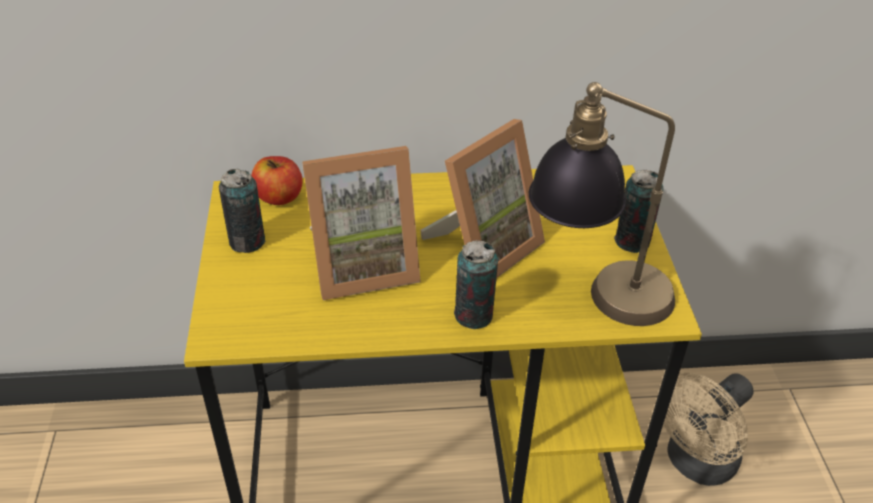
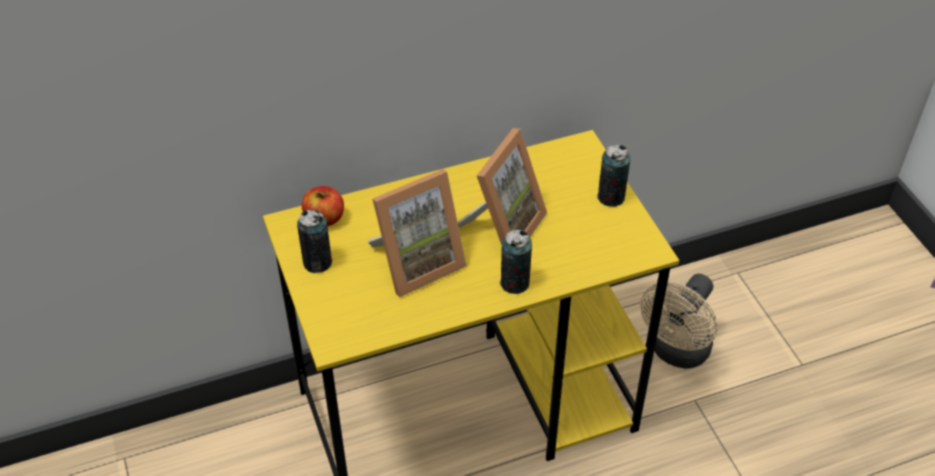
camera: 15 degrees left, 5 degrees up
table lamp [529,82,675,326] -> none

